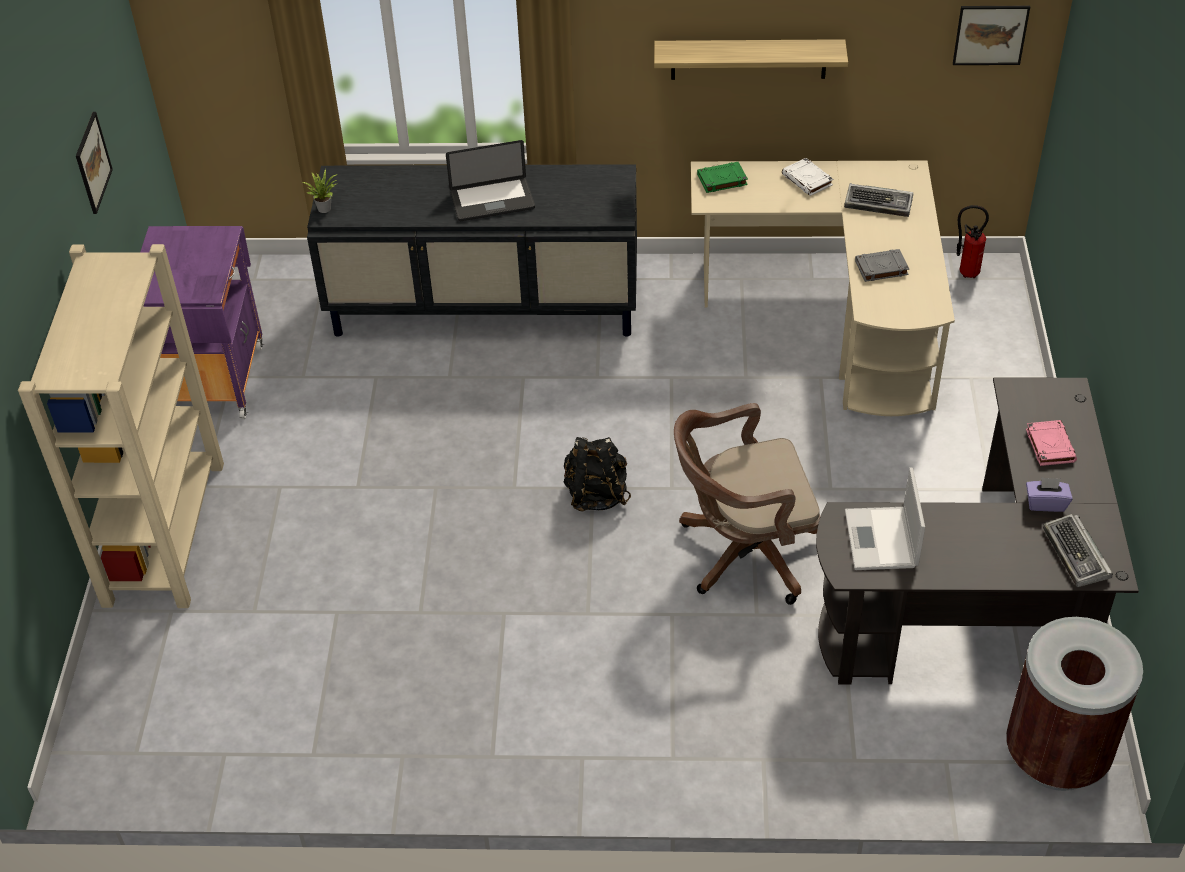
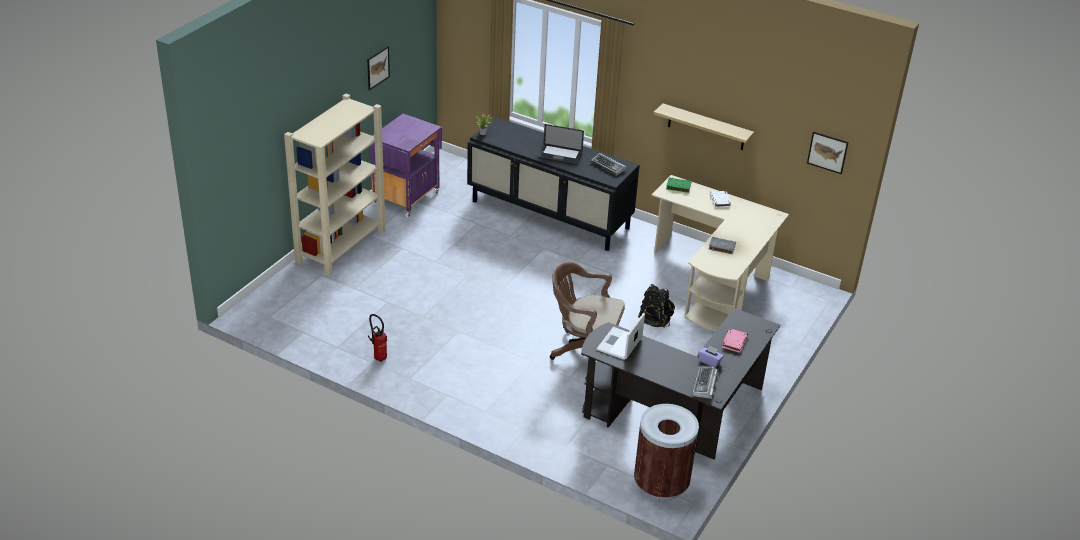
camera: 25 degrees right, 10 degrees down
black backpack [564,437,631,511] -> black backpack moved to [638,284,675,328]
keyboard [844,183,914,217] -> keyboard moved to [591,153,627,176]
fire extinguisher [957,205,989,278] -> fire extinguisher moved to [368,314,387,362]

